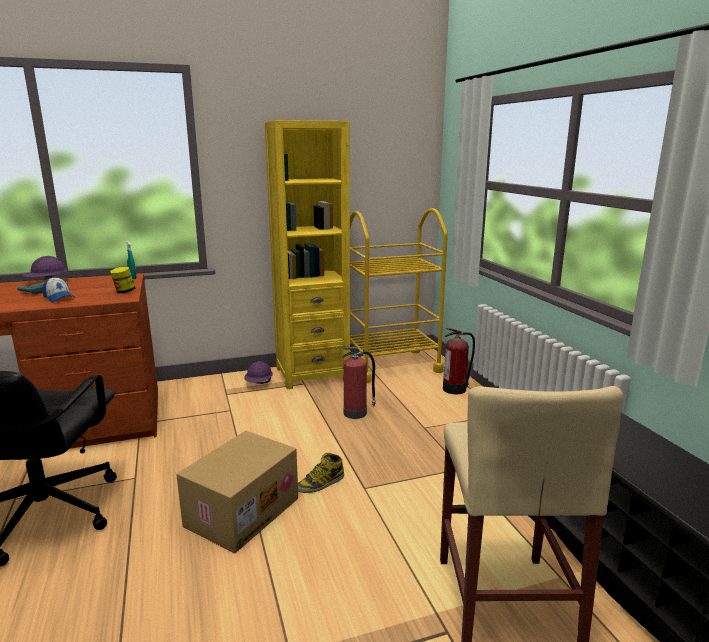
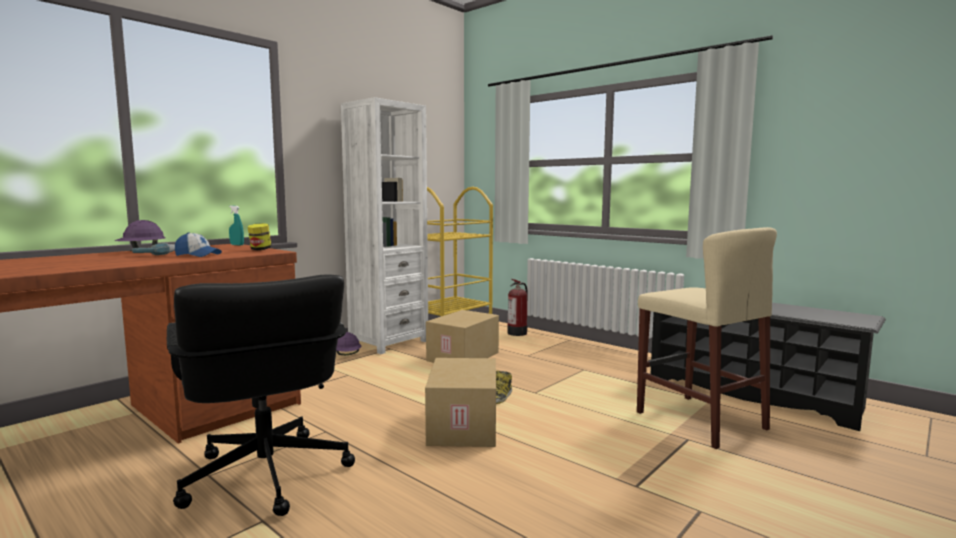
camera: 30 degrees left, 10 degrees down
yellow bookcase [265,120,350,389] -> white bookcase [341,97,428,354]
fire extinguisher [341,347,376,419] -> cardboard box [426,310,499,363]

